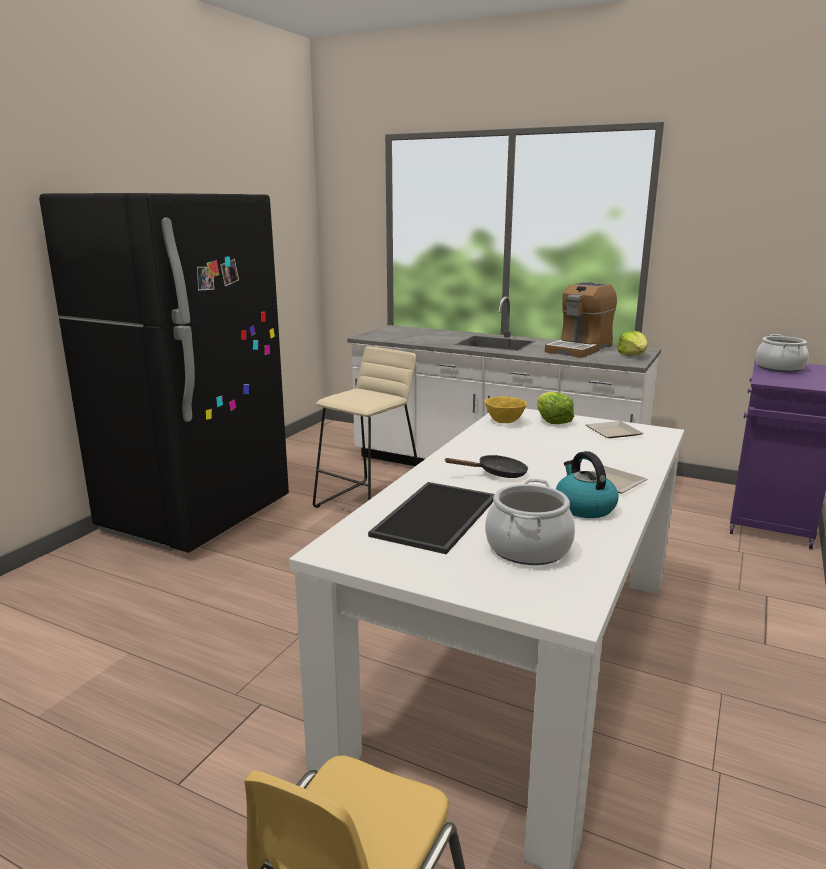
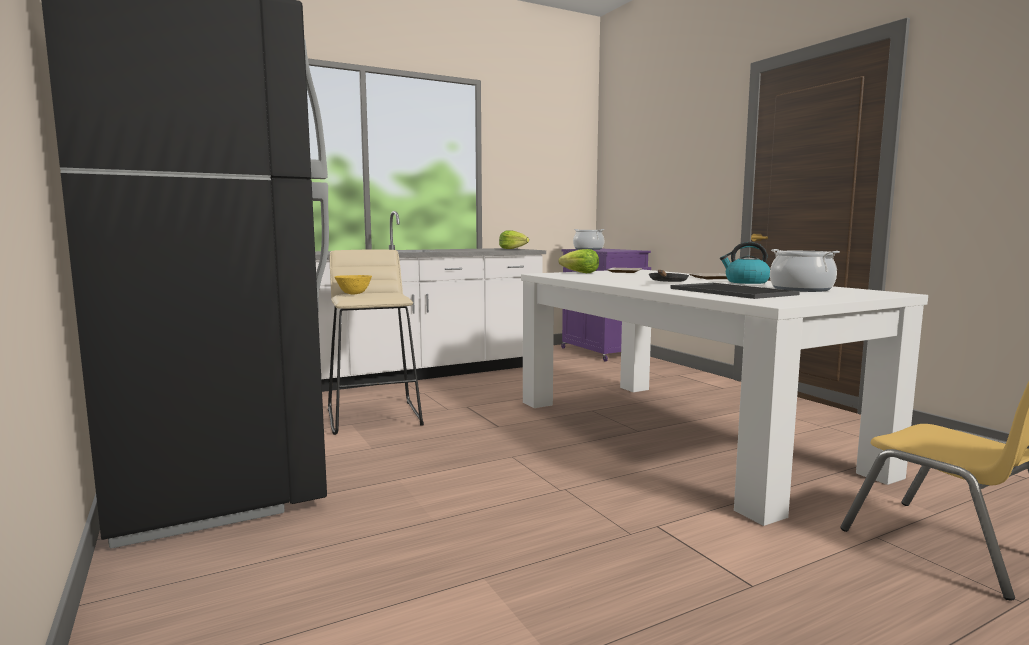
camera: 55 degrees left, 10 degrees down
yellow bowl [484,396,527,423] -> yellow bowl moved to [334,275,372,295]
coffee machine [545,282,617,358] -> none

